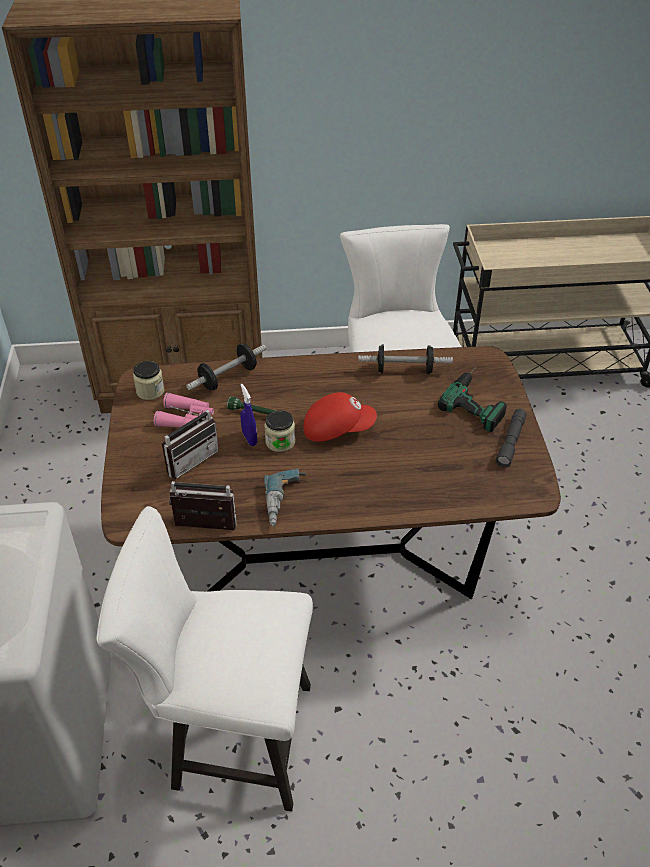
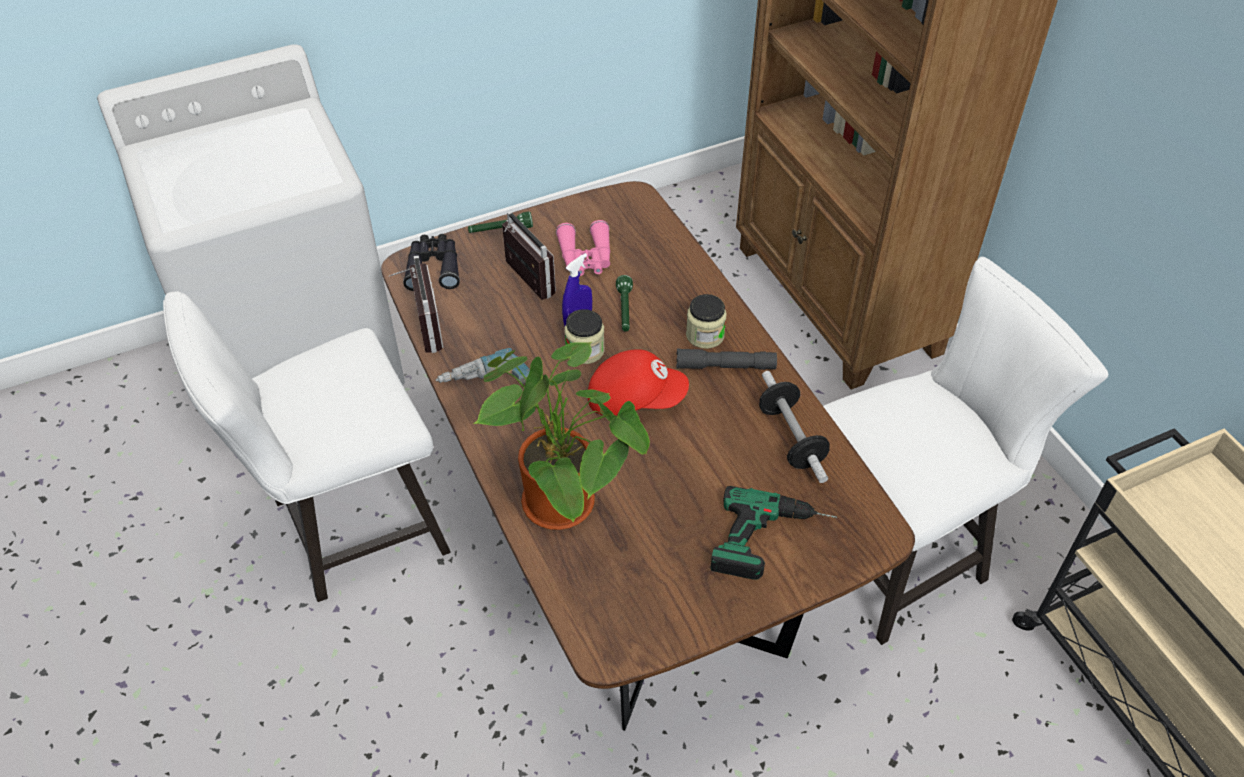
camera: 70 degrees right, 5 degrees up
white chair [97,506,313,812] -> white chair turned 105 degrees counterclockwise [163,292,451,602]
jar [133,361,164,400] -> jar moved to [686,294,727,349]
radio [162,405,219,479] -> radio turned 150 degrees counterclockwise [502,211,556,300]
dumbbell [186,344,266,391] -> none
red cap [304,392,377,442] -> red cap turned 60 degrees counterclockwise [588,349,689,416]
grey flashlight [496,409,527,468] -> grey flashlight moved to [676,348,777,370]
none -> black binoculars [403,234,460,291]
none -> green flashlight [468,212,533,233]
none -> potted plant [473,342,650,530]

